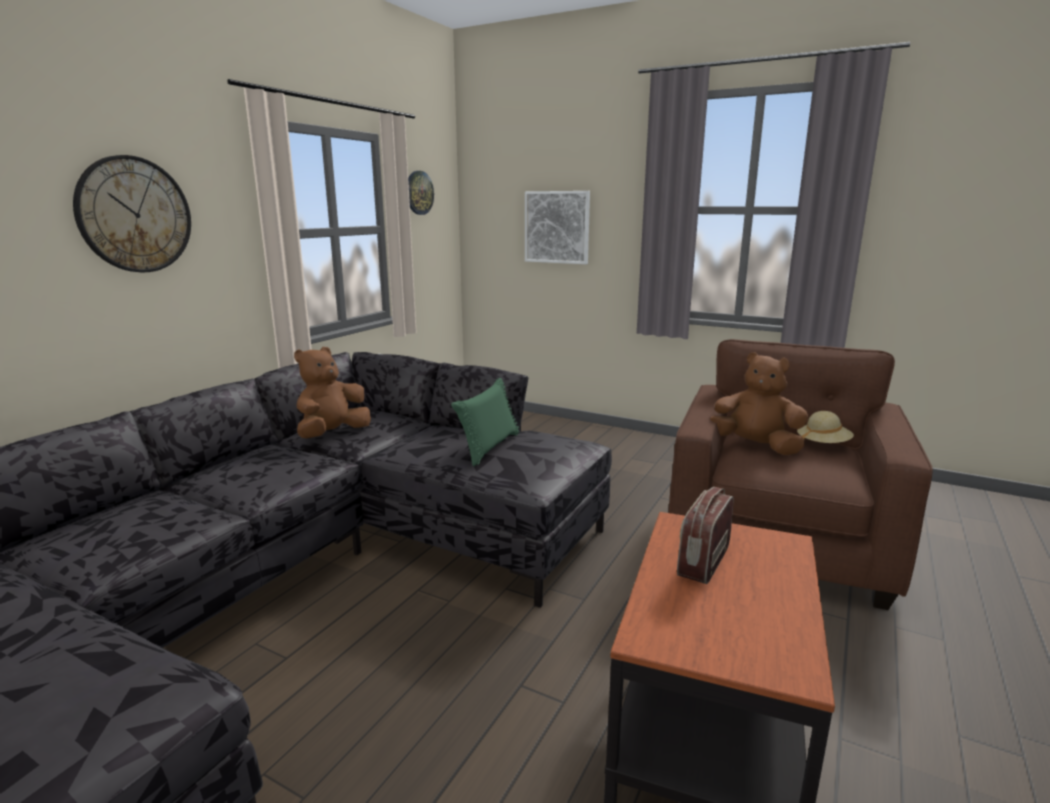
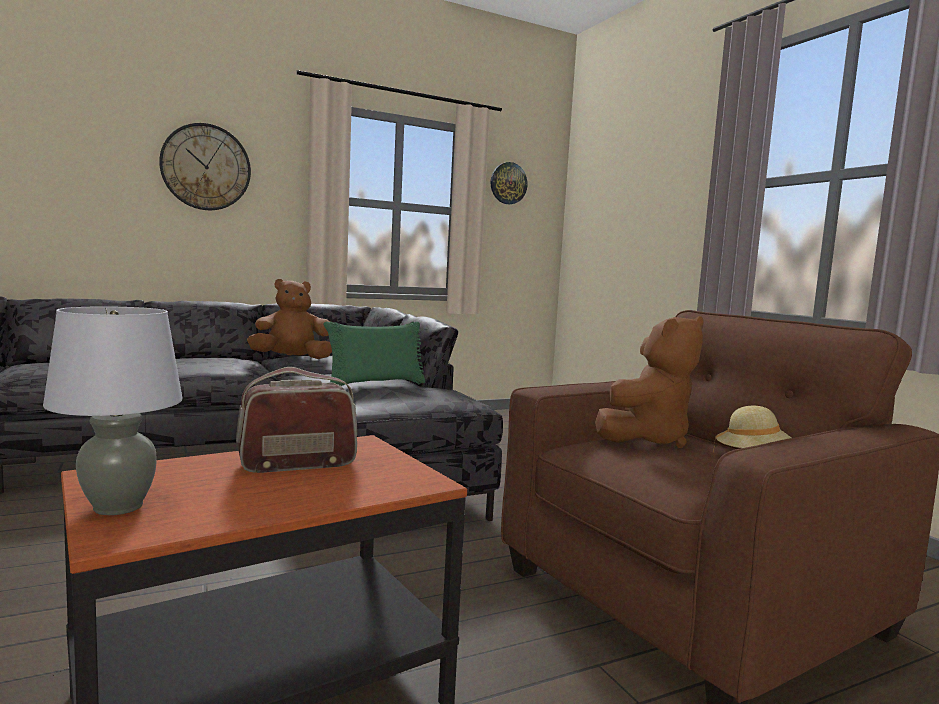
camera: 35 degrees right, 10 degrees down
picture [525,191,590,264] -> none
brown plush toy [710,352,809,455] -> brown plush toy turned 75 degrees clockwise [595,316,704,448]
none -> grey table lamp [43,306,182,515]

